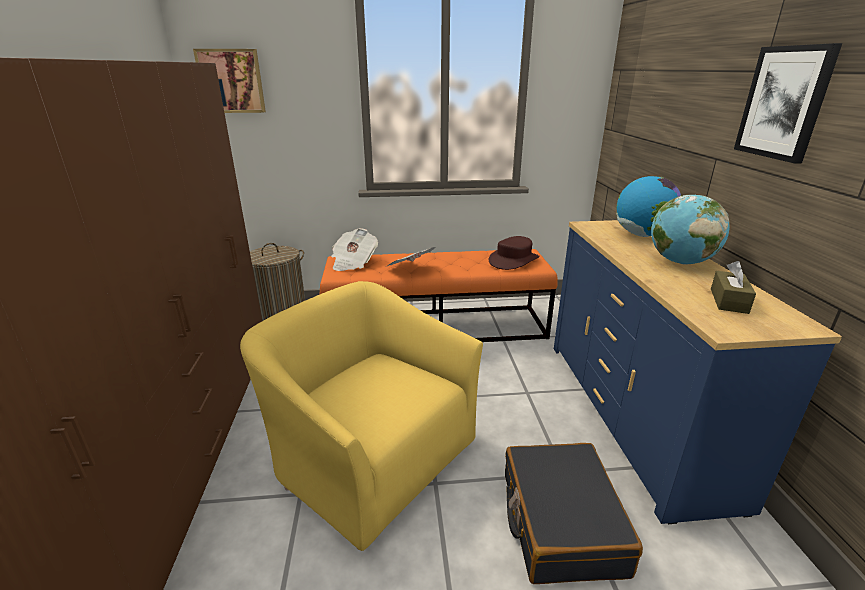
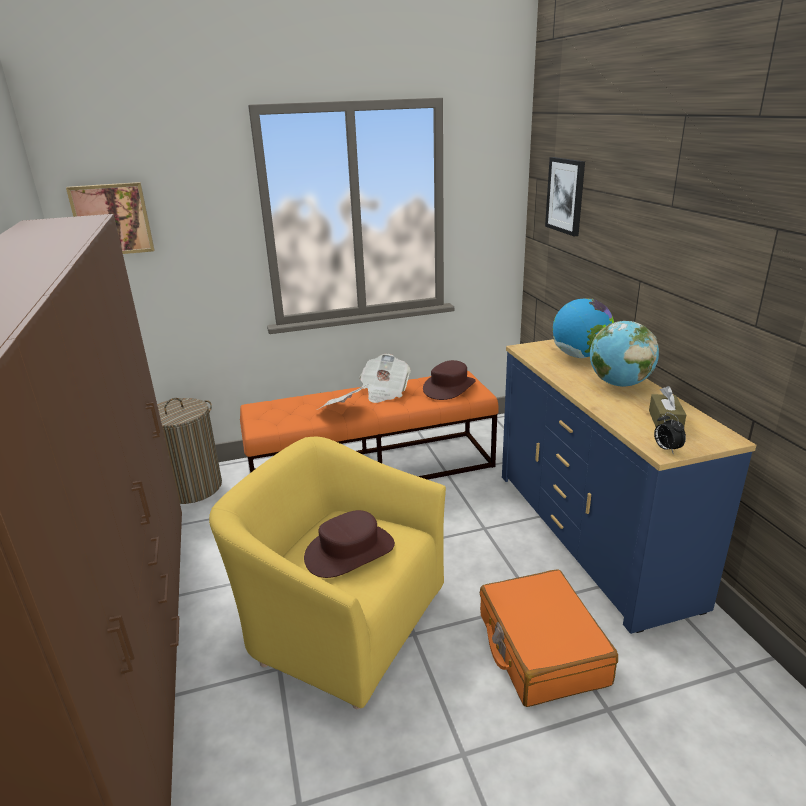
camera: 10 degrees left, 0 degrees up
newspaper [331,228,378,271] -> newspaper moved to [360,354,411,403]
black suitcase [505,443,643,584] -> orange suitcase [480,569,618,707]
picture [734,43,842,163] -> picture moved to [545,157,585,236]
none -> brown hat [304,510,395,578]
none -> alarm clock [654,412,686,454]

